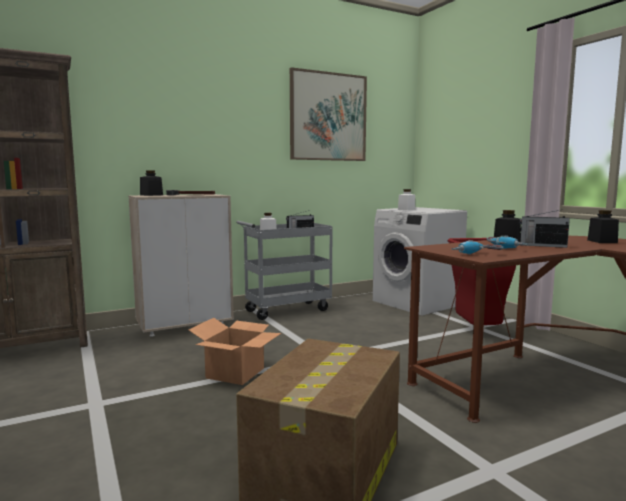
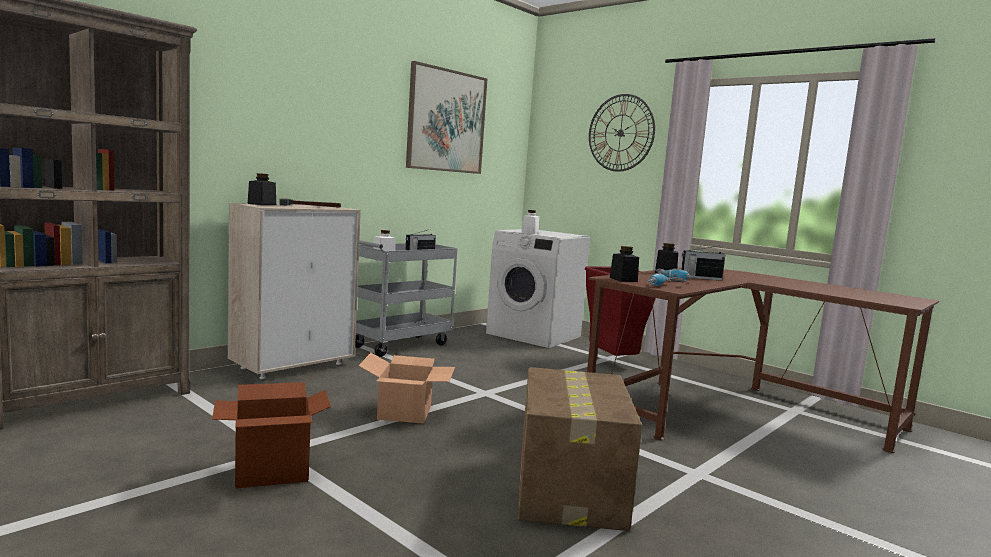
camera: 20 degrees left, 0 degrees up
black jar [587,210,619,243] -> black jar moved to [610,246,639,282]
none -> cardboard box [212,382,331,488]
none -> wall clock [589,94,655,172]

